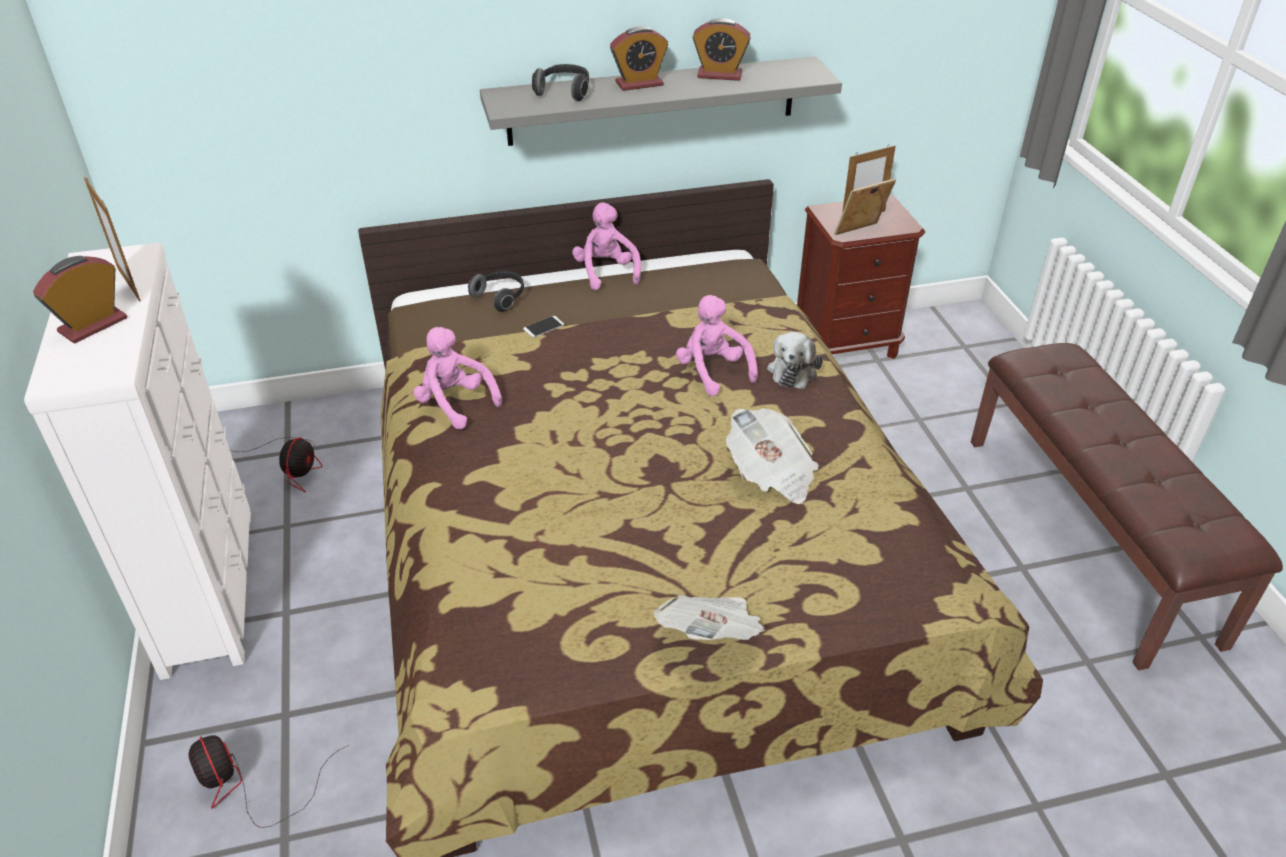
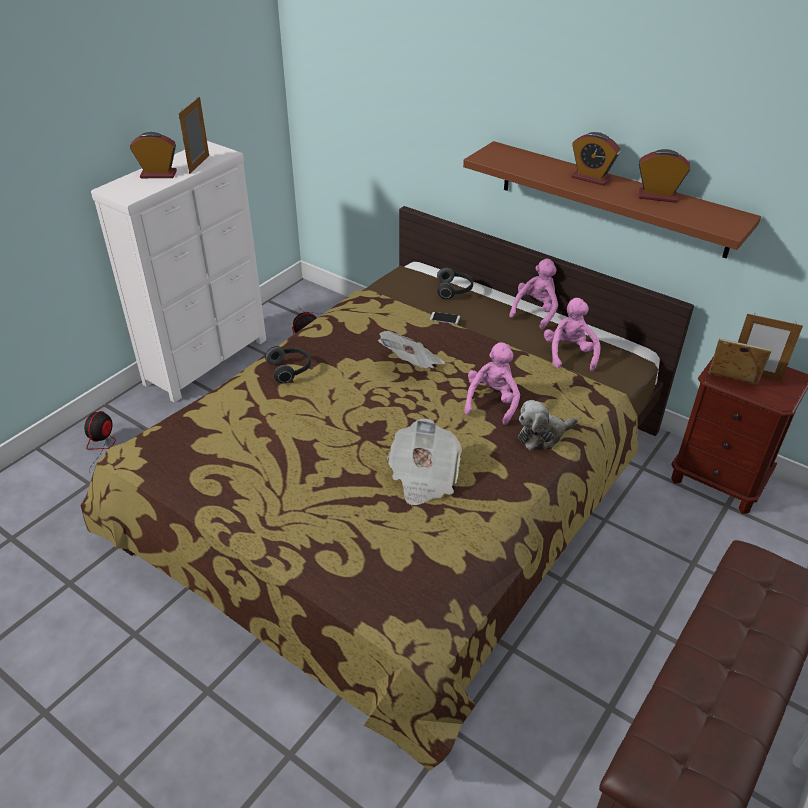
camera: 50 degrees right, 0 degrees up
pink plush toy [413,327,502,429] -> pink plush toy moved to [544,298,600,371]
grey shelf [480,56,842,146] -> brown shelf [463,141,761,259]
headphones [532,64,589,101] -> headphones moved to [265,346,311,383]
newspaper [654,595,765,640] -> newspaper moved to [378,331,445,369]
alarm clock [693,18,751,81] -> alarm clock turned 135 degrees clockwise [638,149,690,203]

